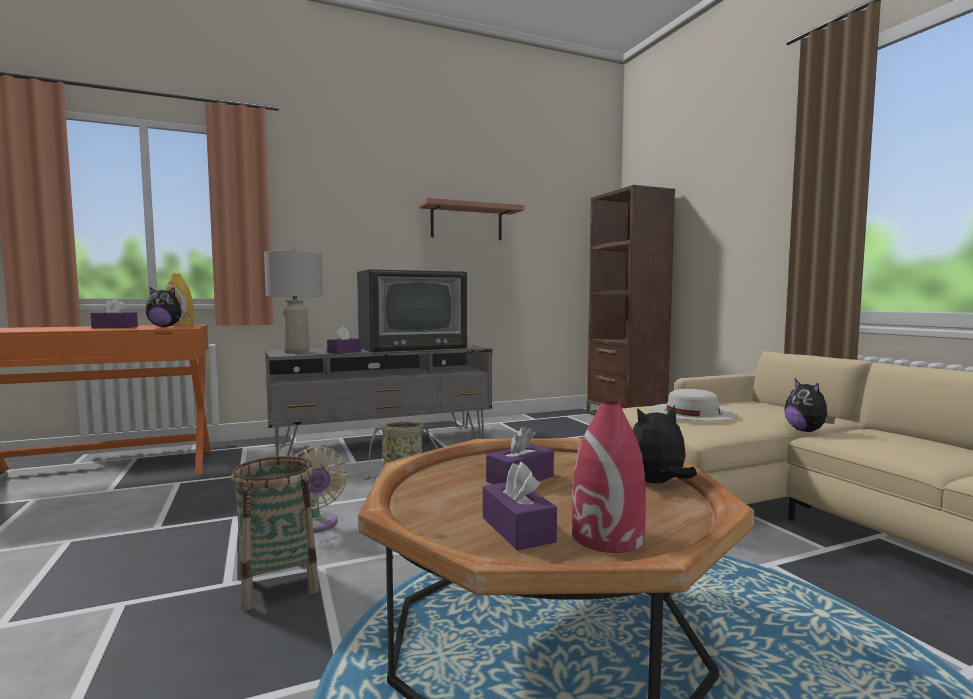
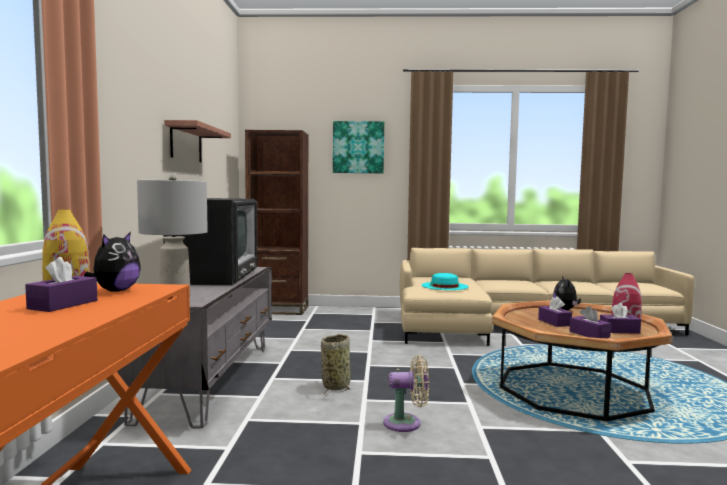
camera: 65 degrees left, 0 degrees up
basket [231,456,319,611] -> none
purple tissue box [327,326,361,354] -> purple tissue box moved to [570,306,611,338]
white hat [650,389,738,421] -> turquoise hat [421,273,468,290]
plush toy [784,379,835,432] -> none
none -> picture [333,121,384,173]

